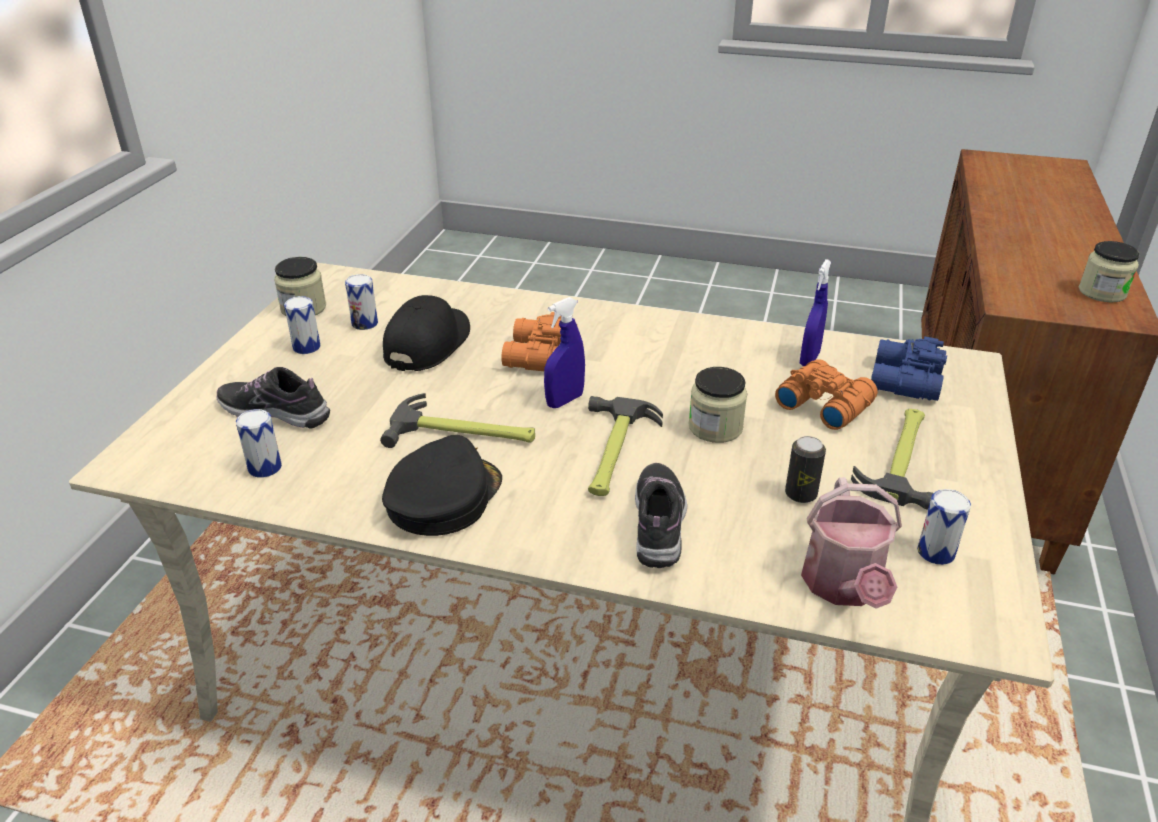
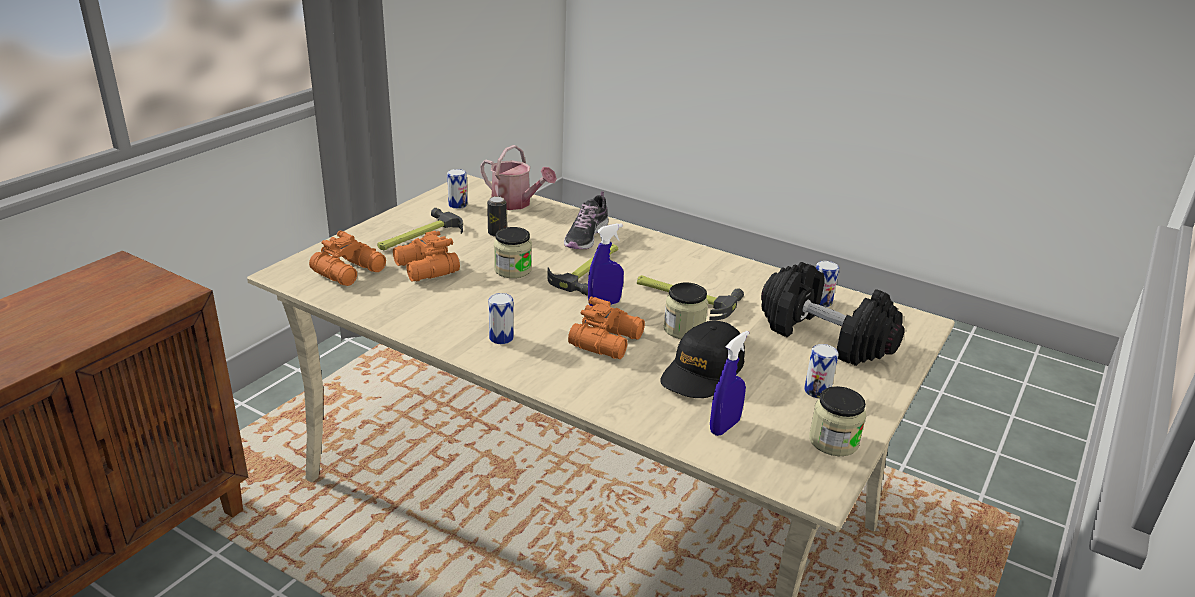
camera: 165 degrees left, 5 degrees down
shoe [217,367,330,429] -> black dumbbell [761,262,905,366]
can [345,274,378,330] -> can moved to [488,293,514,344]
black cap [382,435,502,536] -> none
blue spray bottle [800,259,831,366] -> blue spray bottle moved to [710,331,749,436]
watering can [801,477,902,609] -> watering can turned 105 degrees clockwise [480,145,557,210]
blue binoculars [871,337,947,401] -> orange binoculars [309,230,386,286]
jar [1079,241,1140,302] -> jar moved to [664,282,708,339]

